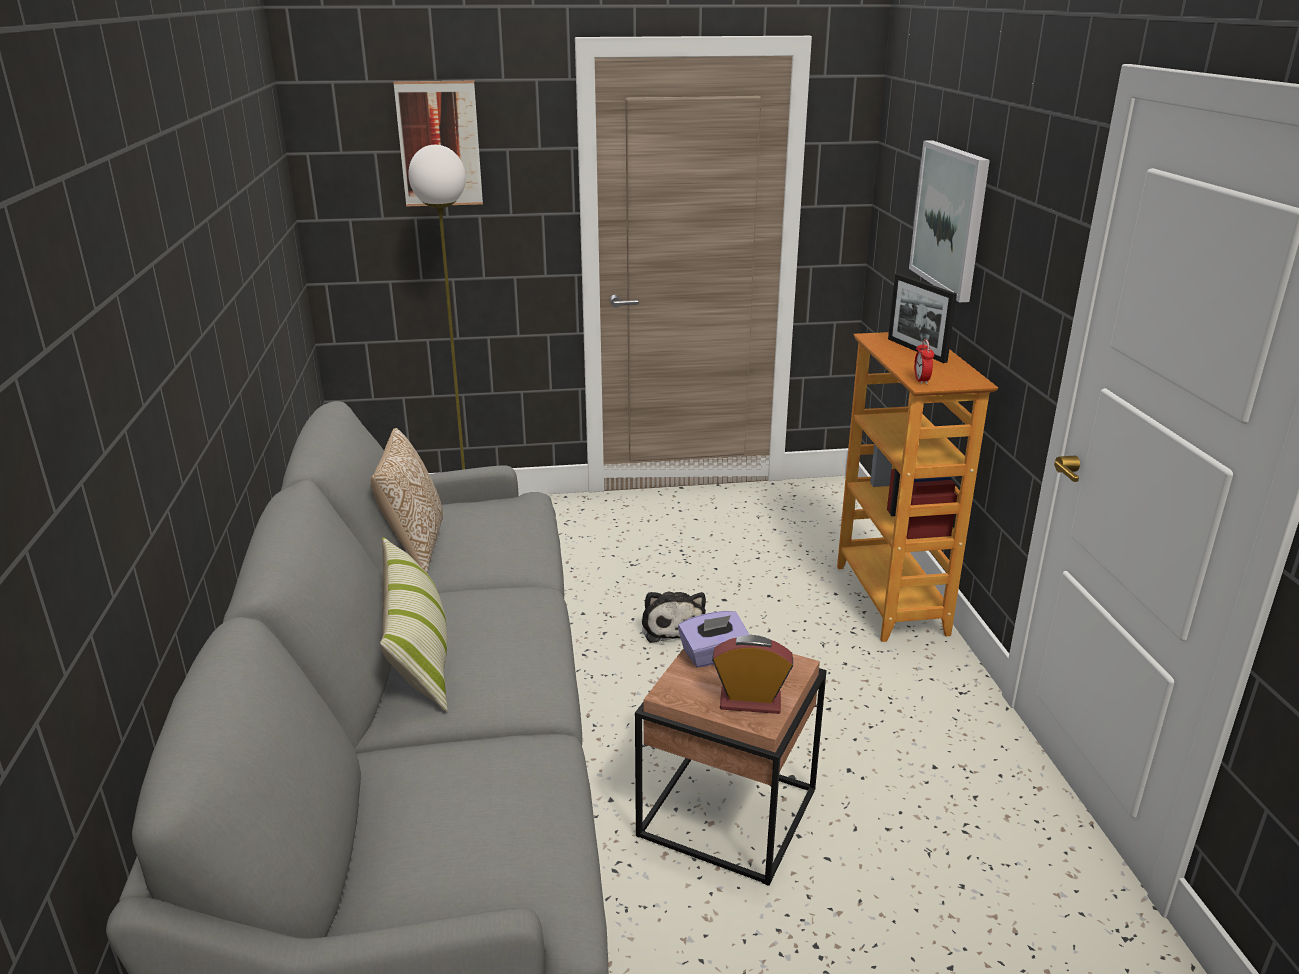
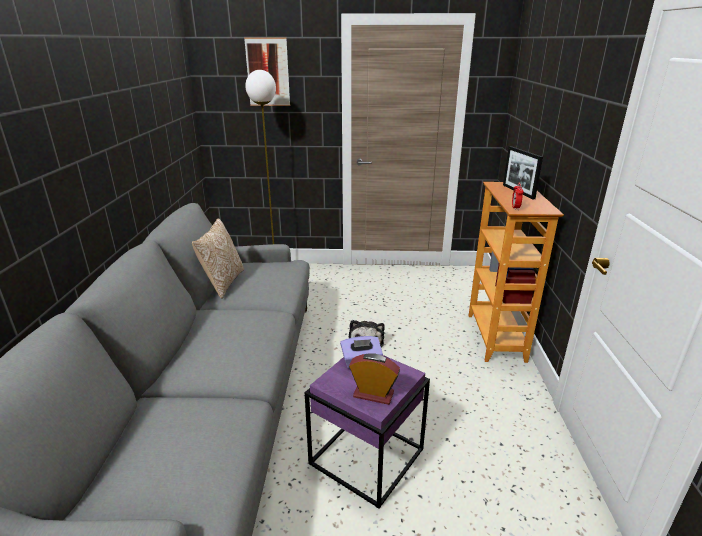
camera: 10 degrees right, 0 degrees up
pillow [380,537,448,712] -> none
brown side table [635,648,827,886] -> purple side table [305,355,430,509]
picture [909,140,990,302] -> none

